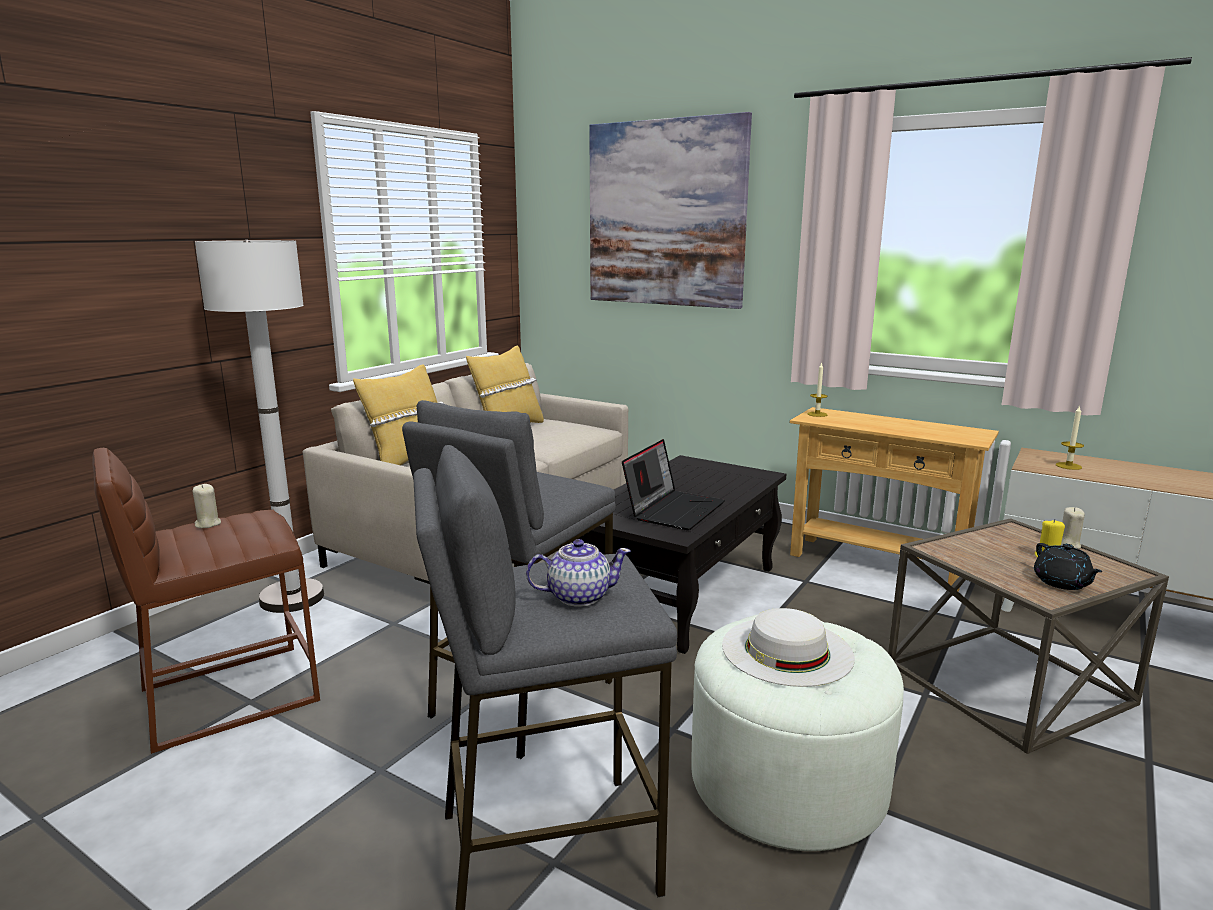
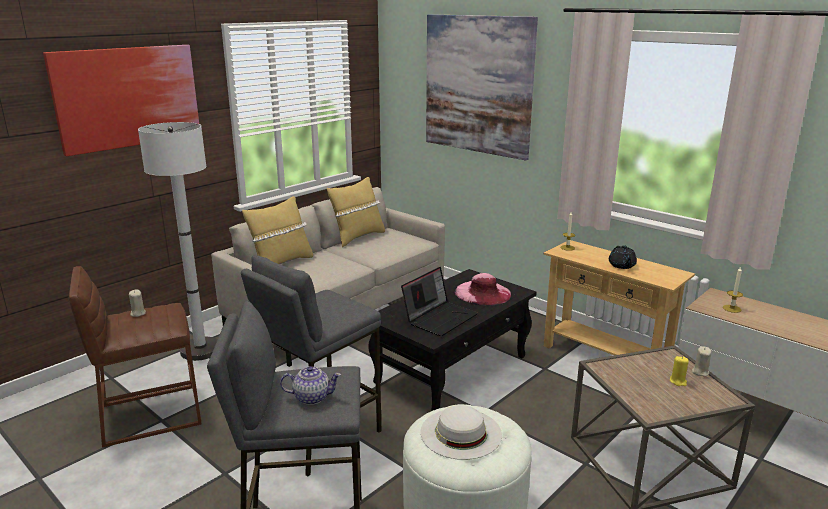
camera: 10 degrees right, 5 degrees up
black teapot [1034,543,1102,590] -> black teapot moved to [609,245,637,269]
none -> picture [43,45,199,156]
none -> pink hat [455,273,511,306]

